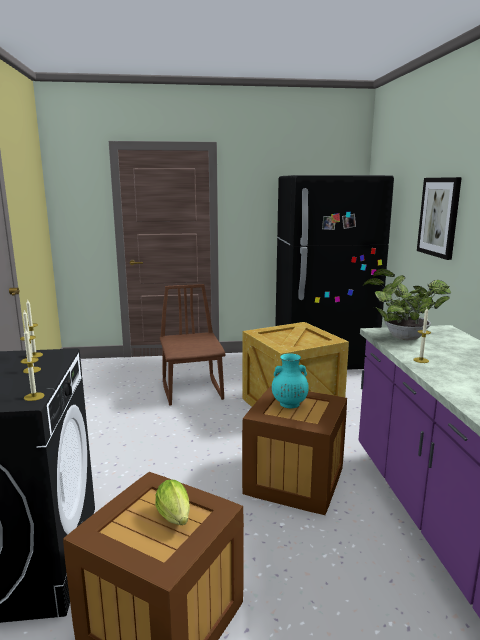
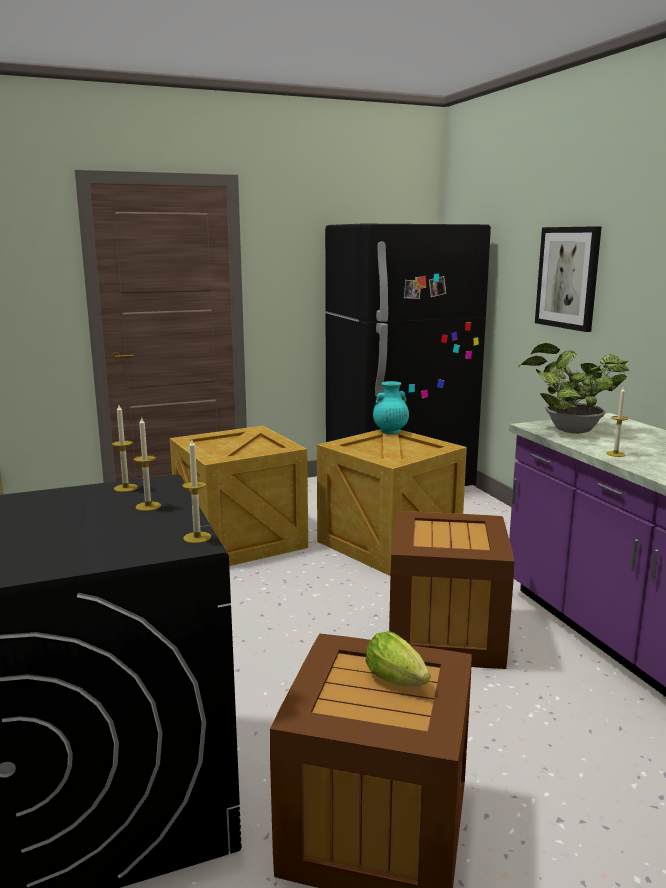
camera: 15 degrees left, 0 degrees up
brown chair [160,284,225,406] -> crate [170,426,308,566]
turquoise vase [272,353,309,408] -> turquoise vase moved to [373,381,409,434]

